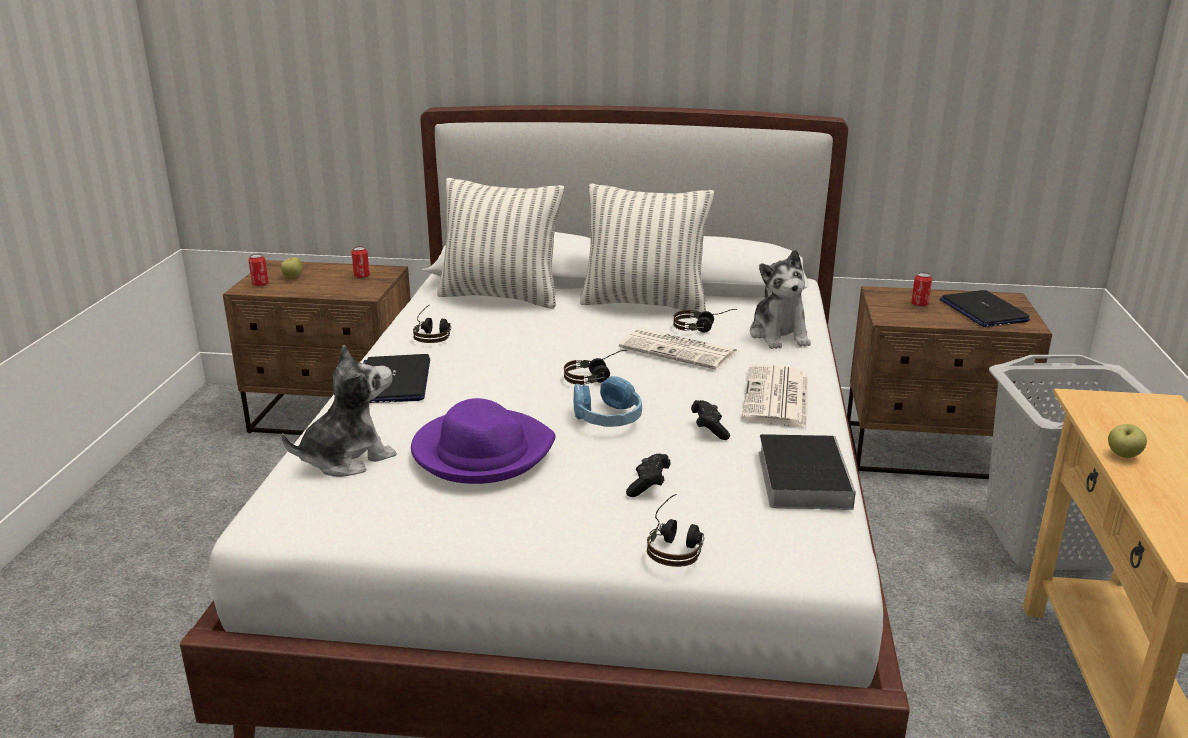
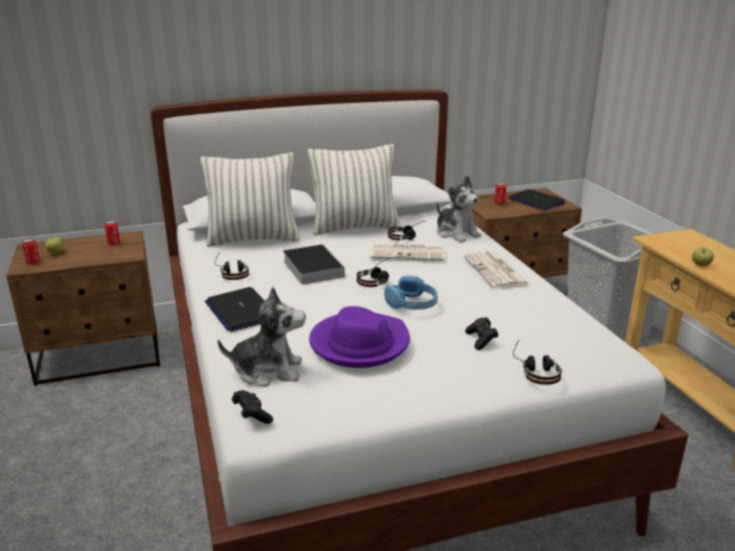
camera: 25 degrees left, 0 degrees up
plush toy [281,344,397,477] -> plush toy turned 60 degrees clockwise [218,287,306,387]
black game controller [691,400,730,440] -> black game controller moved to [232,390,273,424]
book [759,434,856,510] -> book moved to [283,244,345,285]

